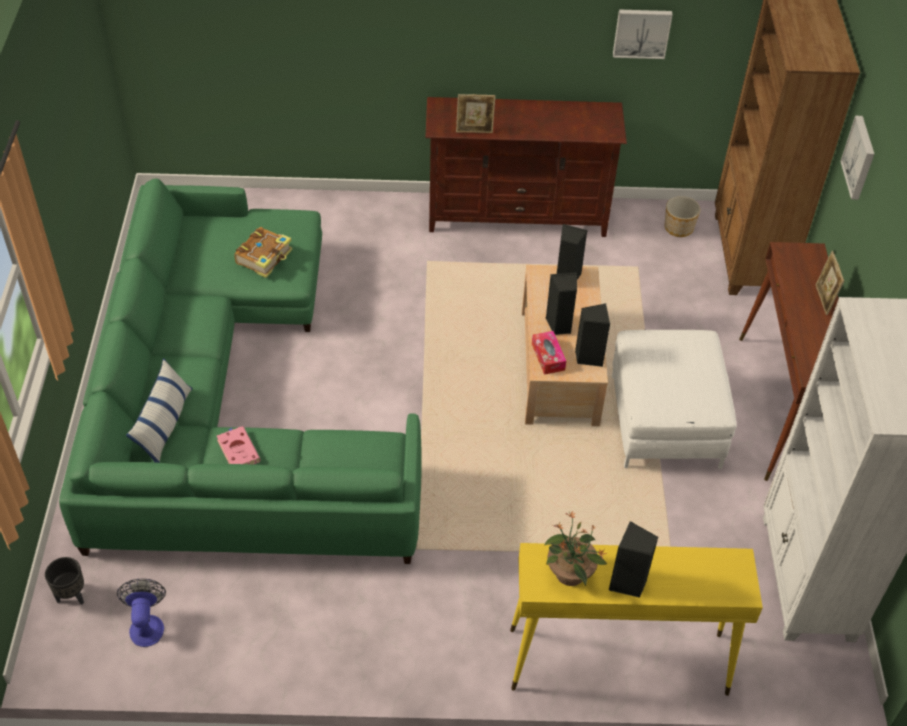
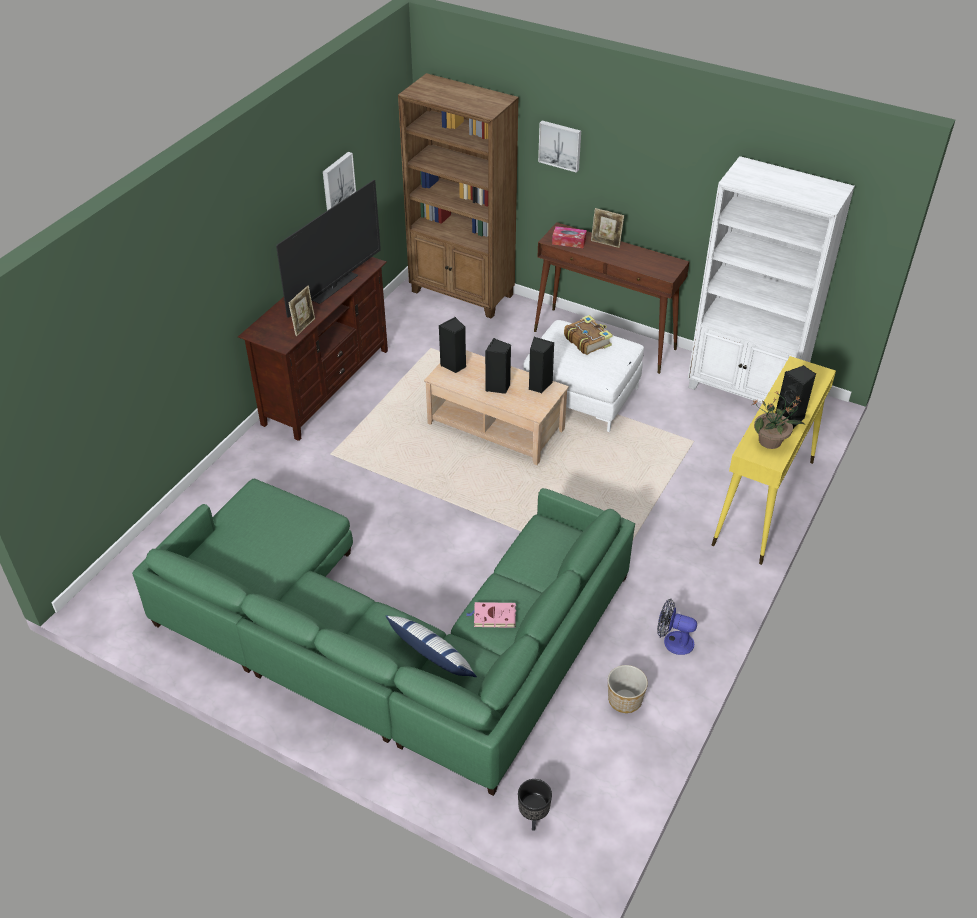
camera: 60 degrees left, 5 degrees down
fan [117,579,166,647] -> fan moved to [657,599,697,655]
book [234,227,292,278] -> book moved to [564,315,613,355]
tissue box [532,331,566,374] -> tissue box moved to [552,226,587,248]
planter [665,196,700,237] -> planter moved to [608,665,648,713]
none -> television [276,180,381,318]

